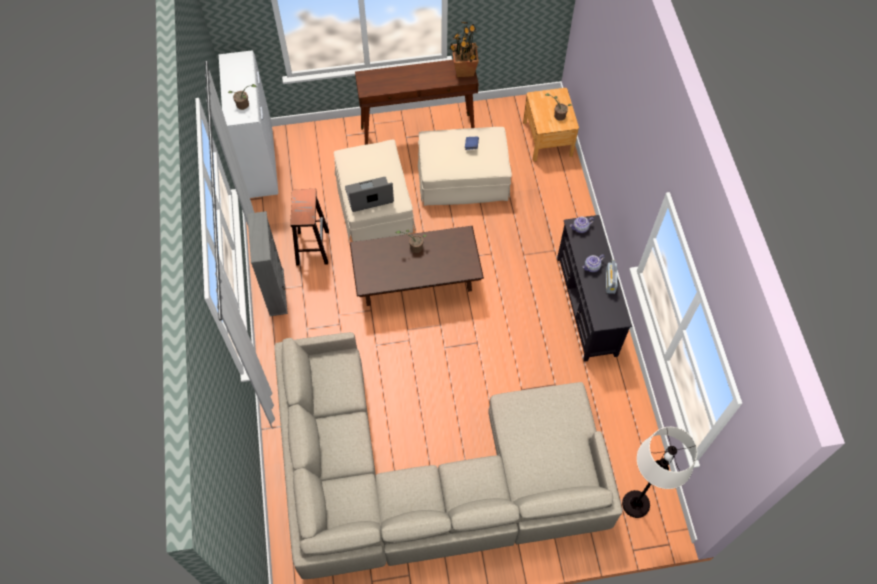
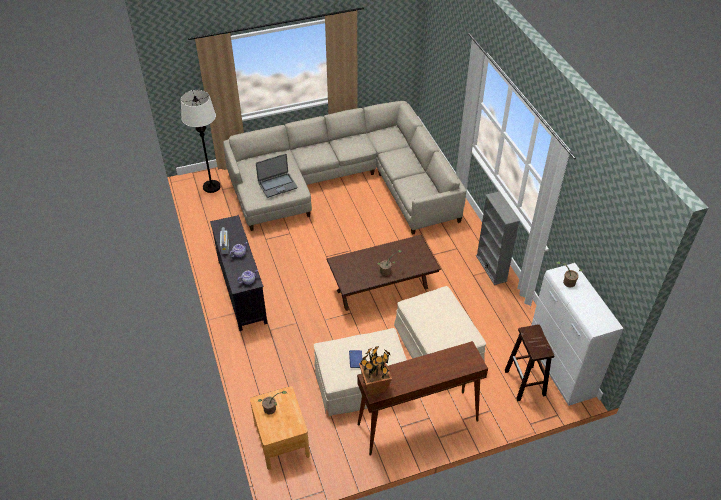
camera: 170 degrees right, 15 degrees down
brown stool [290,189,329,266] -> brown stool moved to [505,324,554,401]
laptop [345,177,394,212] -> laptop moved to [256,154,298,198]

